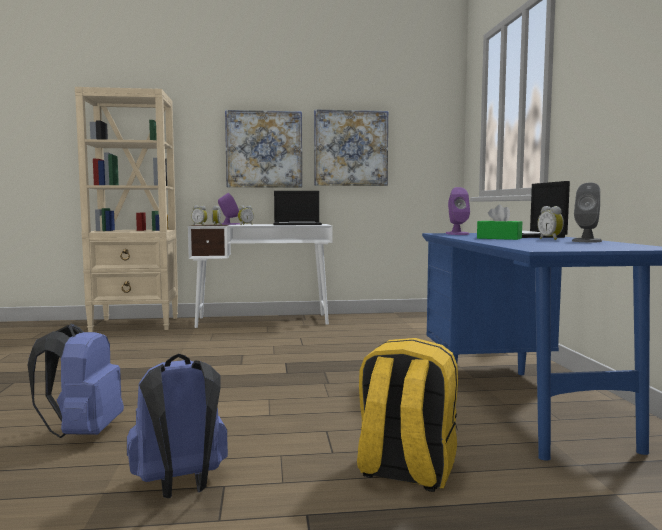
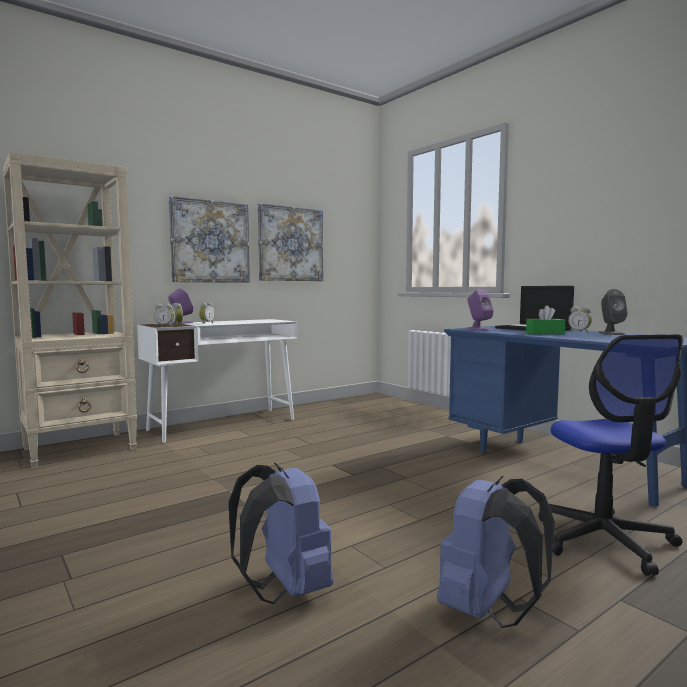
camera: 30 degrees left, 0 degrees up
laptop [273,191,322,225] -> none
yellow backpack [357,338,458,492] -> office chair [538,334,684,576]

